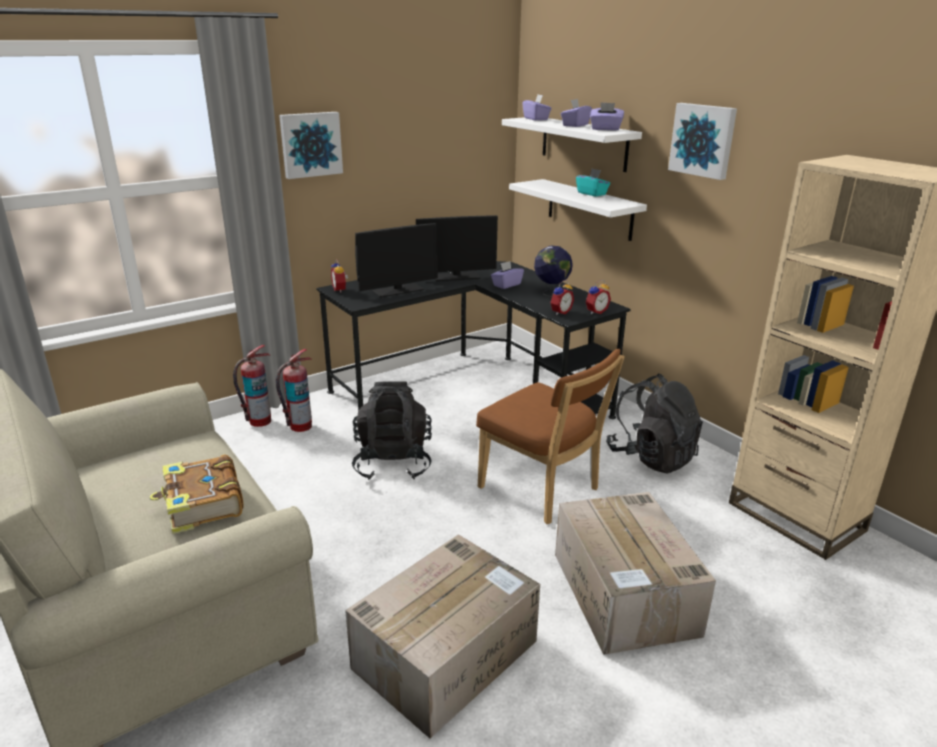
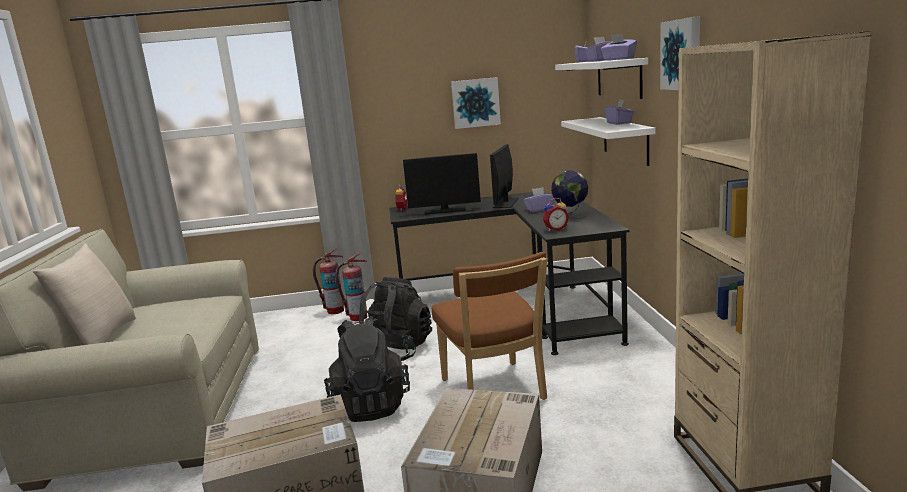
camera: 30 degrees right, 10 degrees down
book [150,455,243,534] -> none
picture [279,112,343,179] -> picture moved to [451,77,501,129]
monitor [416,215,498,281] -> monitor turned 90 degrees clockwise [490,144,519,208]
turquoise tissue box [576,169,610,196] -> purple tissue box [605,100,634,125]
alarm clock [586,280,611,315] -> none
black backpack [606,374,703,474] -> black backpack moved to [324,316,410,422]
none -> beige pillow [33,243,136,345]

